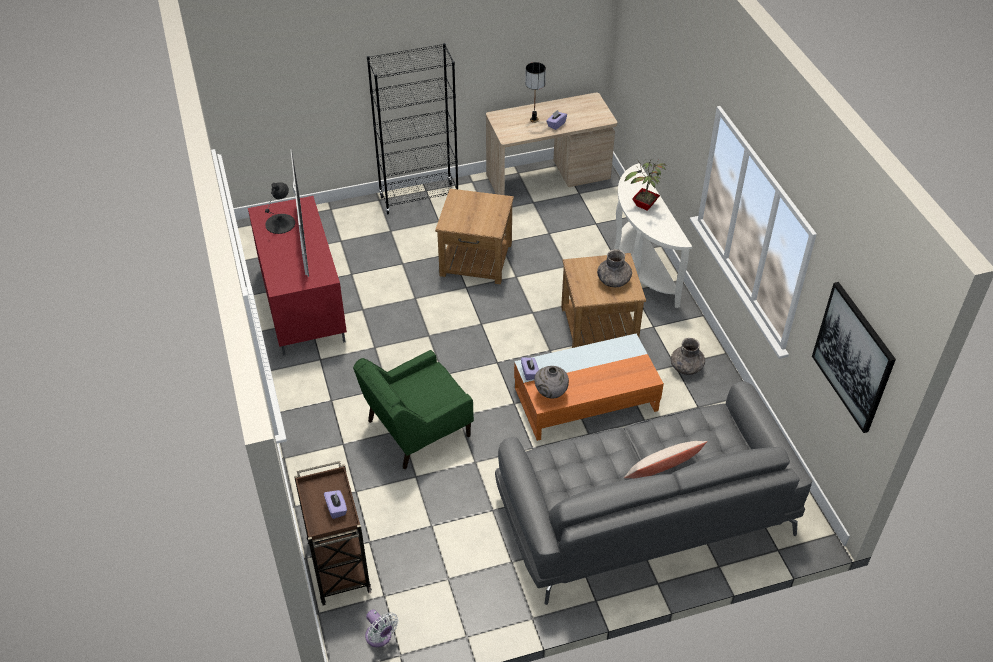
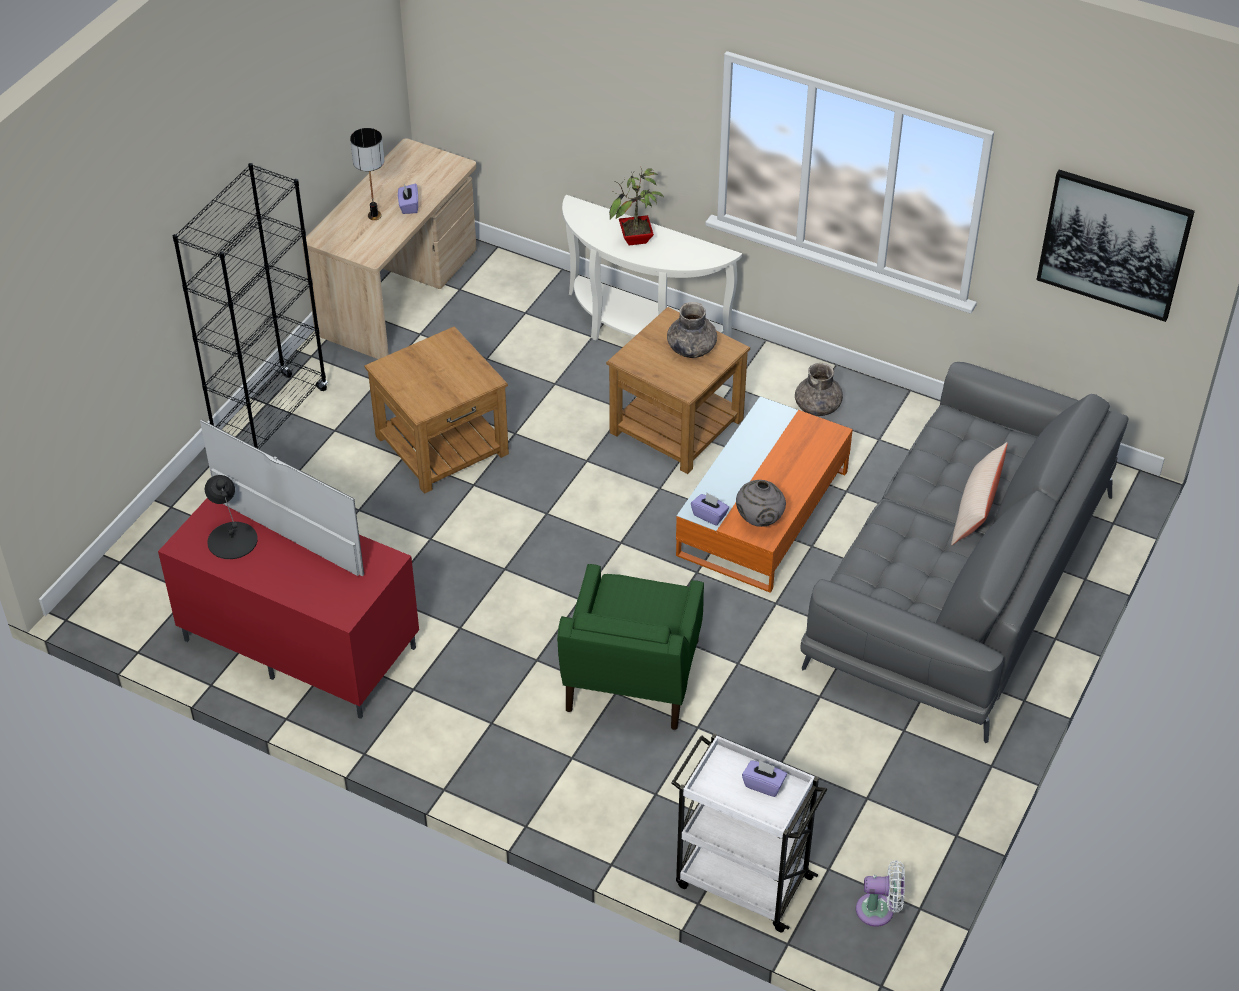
camera: 45 degrees left, 0 degrees up
brown cart [294,461,372,606] -> white cart [671,733,827,932]

